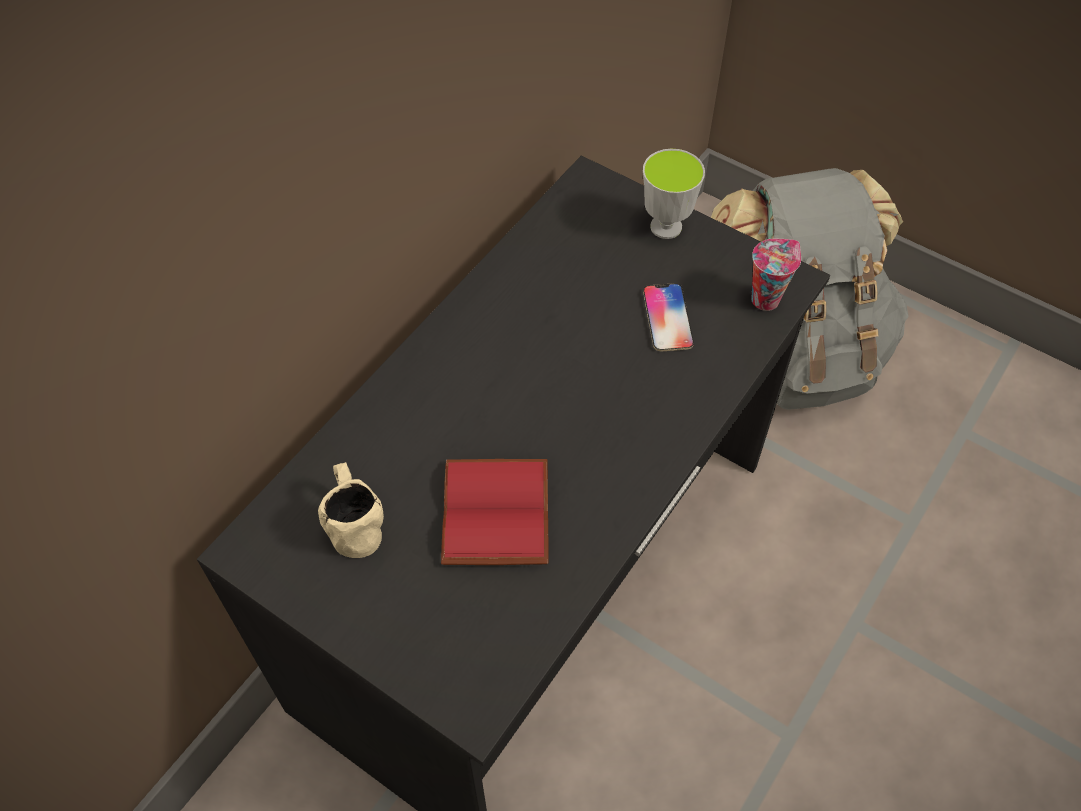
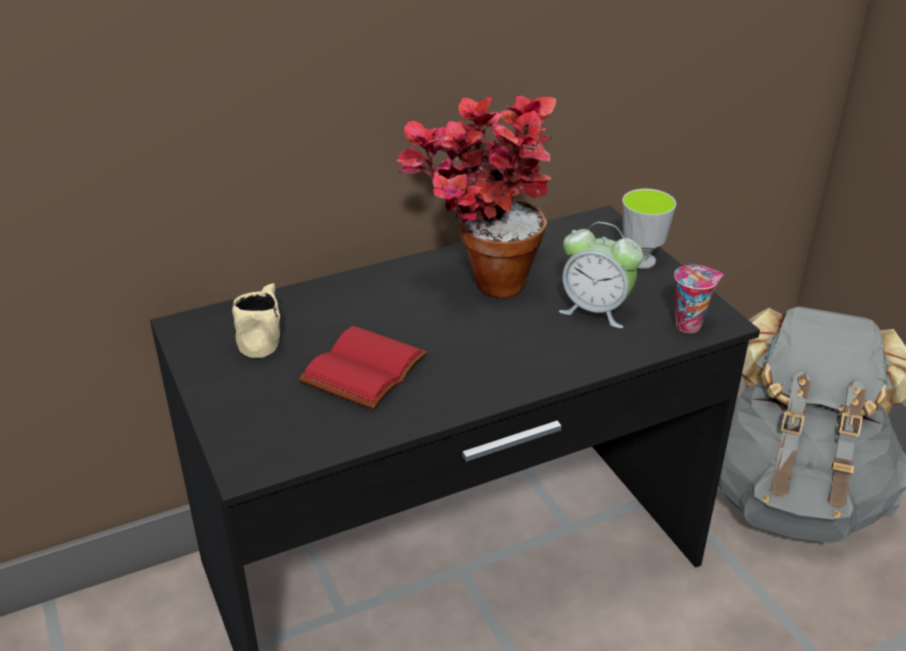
camera: 30 degrees right, 20 degrees down
phone [643,283,694,352] -> alarm clock [559,222,643,328]
none -> potted plant [397,96,556,299]

